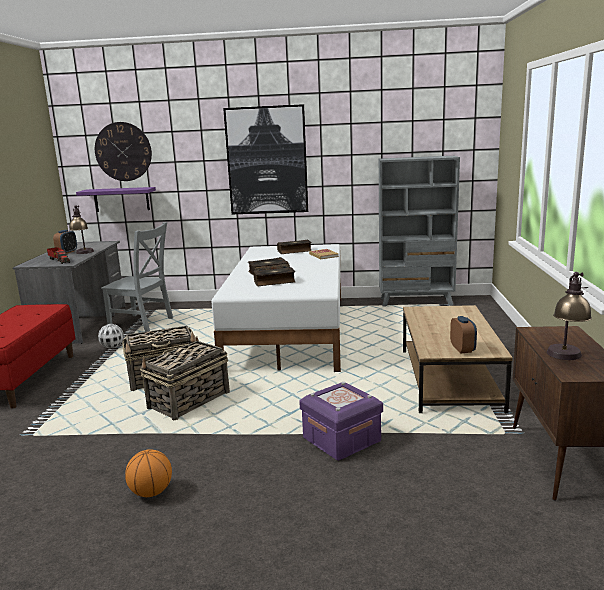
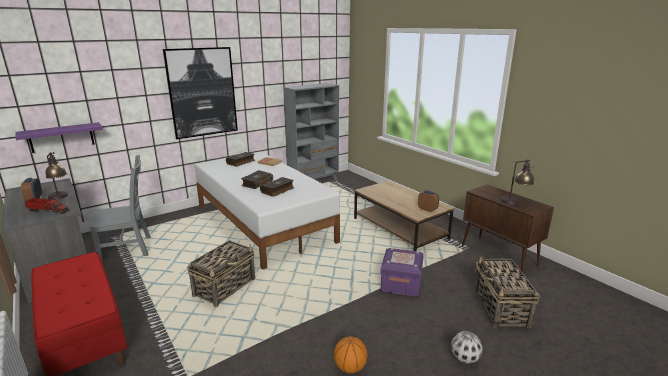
camera: 40 degrees left, 5 degrees up
wall clock [95,122,152,181] -> none
football [98,324,124,349] -> football moved to [451,331,483,364]
basket [140,336,230,420] -> basket moved to [474,256,540,328]

